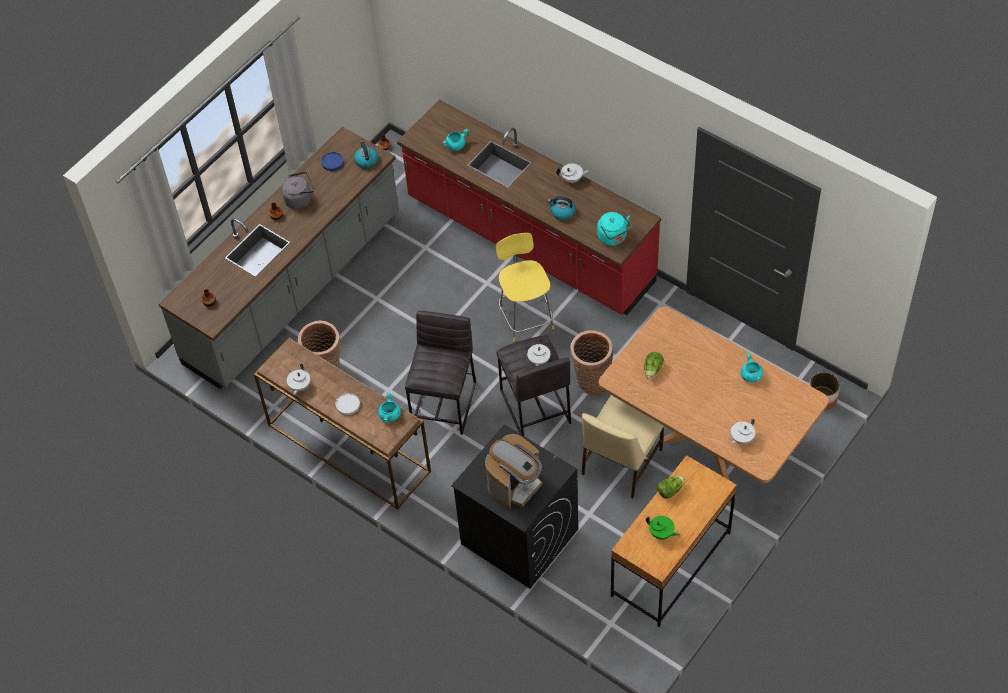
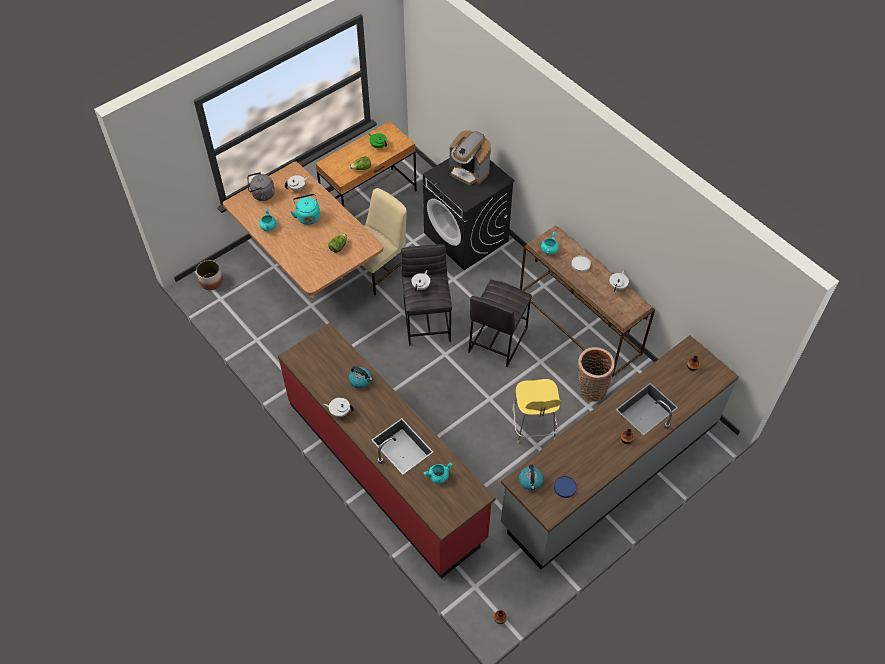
camera: 170 degrees left, 0 degrees up
grey kettle [282,172,314,209] -> grey kettle moved to [247,172,275,201]
coffee machine [485,434,542,509] -> coffee machine turned 105 degrees counterclockwise [449,130,491,186]
yellow stool [496,233,554,341] -> yellow stool moved to [512,379,562,443]
basket [570,330,613,396] -> none
turquoise kettle [597,212,632,246] -> turquoise kettle moved to [291,194,320,225]

